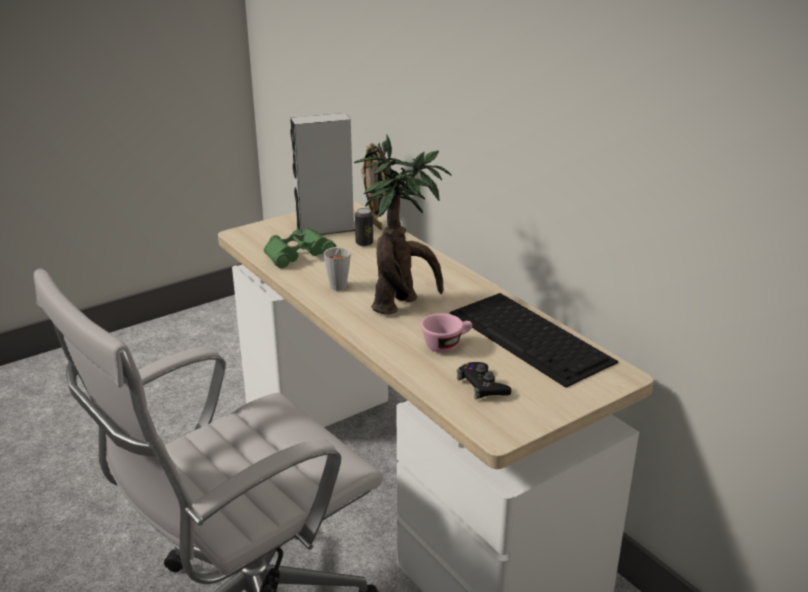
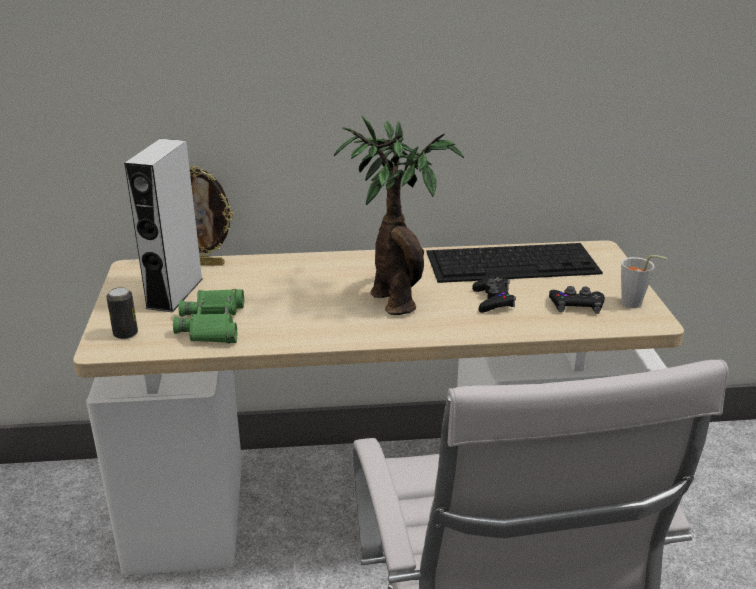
camera: 60 degrees left, 0 degrees up
grey cup [324,247,351,291] -> grey cup moved to [621,255,668,308]
can [355,208,373,246] -> can moved to [106,287,138,339]
pink cup [421,313,472,353] -> black game controller [472,277,516,313]

